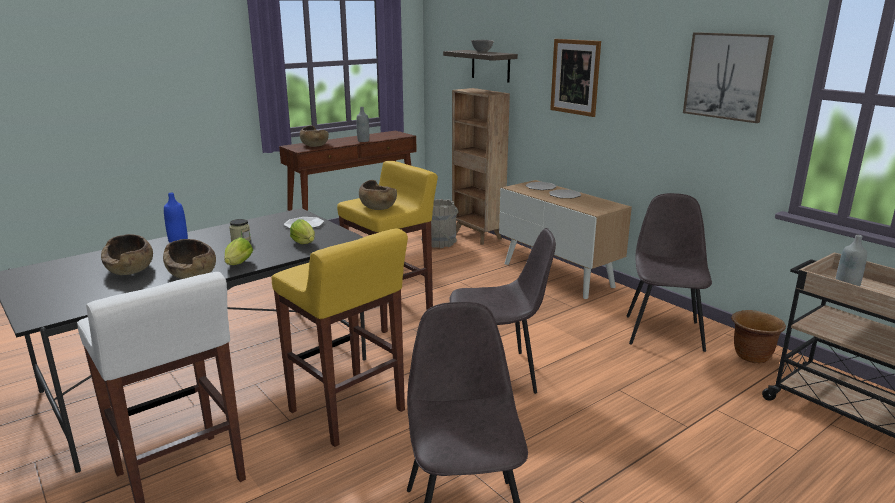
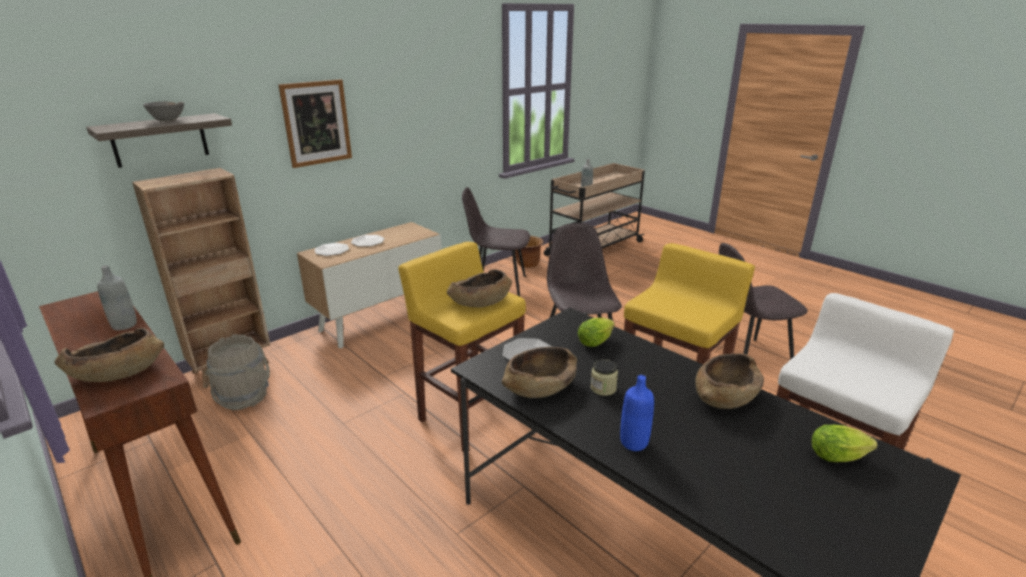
camera: 95 degrees left, 5 degrees up
brown bowl [101,234,153,275] -> brown bowl moved to [502,347,577,398]
lettuce [224,237,253,265] -> lettuce moved to [812,425,877,462]
picture [683,32,775,123] -> none

